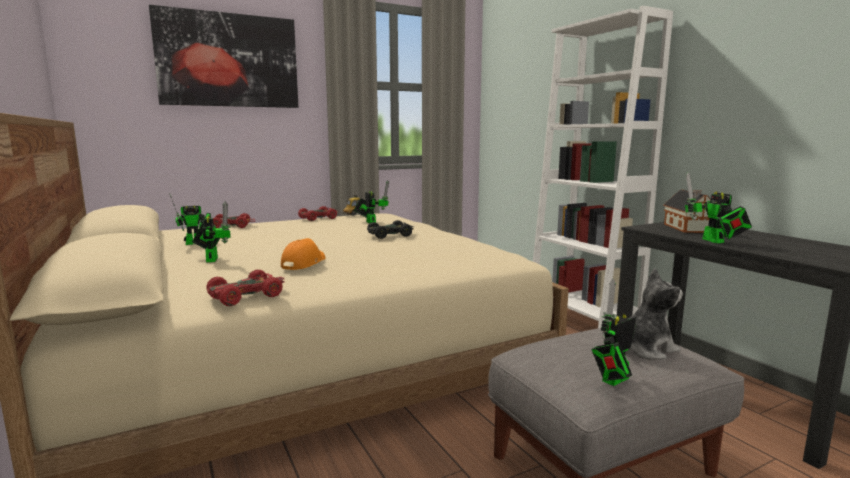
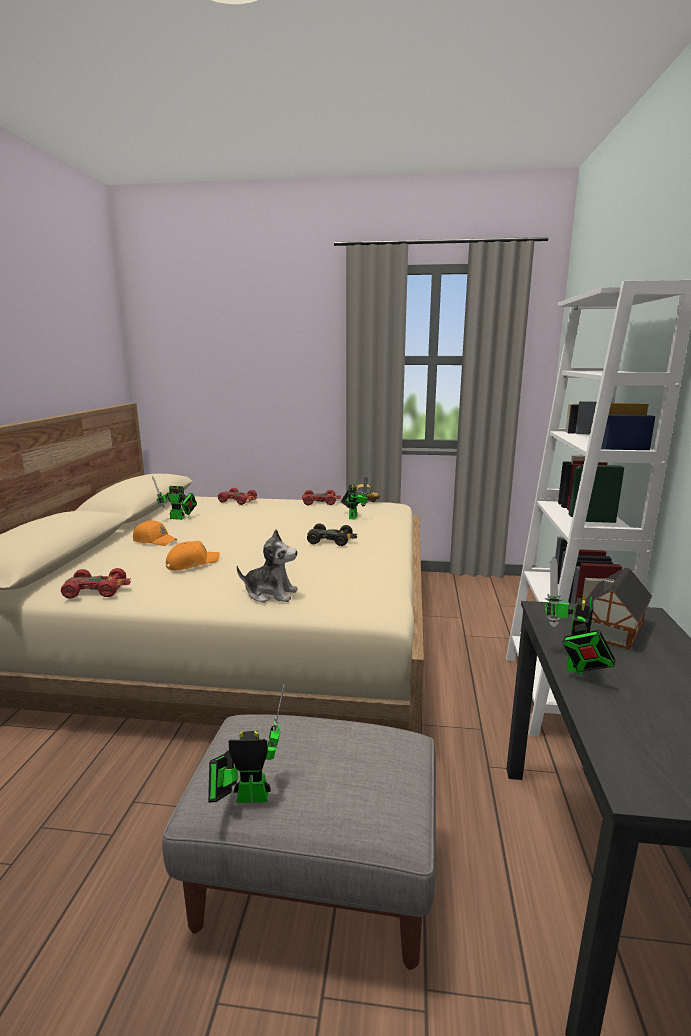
camera: 35 degrees right, 5 degrees up
picture [149,5,298,108] -> none
toy robot [192,201,231,262] -> orange cap [133,520,177,546]
plush toy [629,268,683,360] -> plush toy moved to [237,530,298,603]

